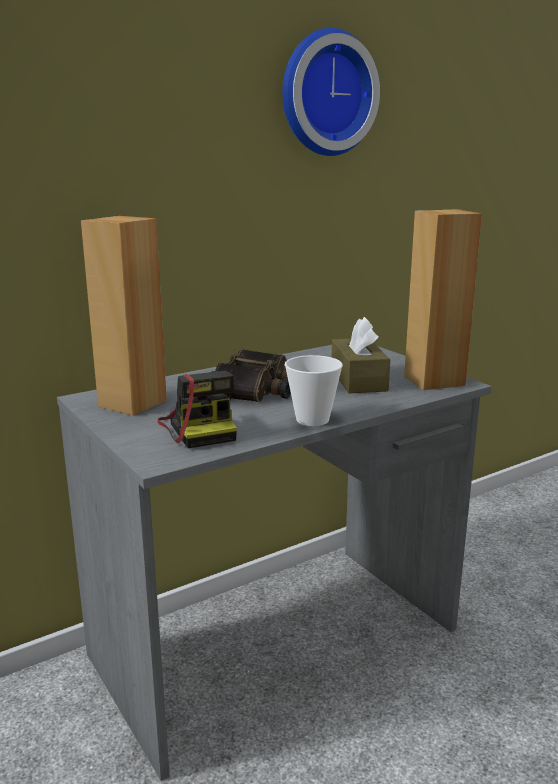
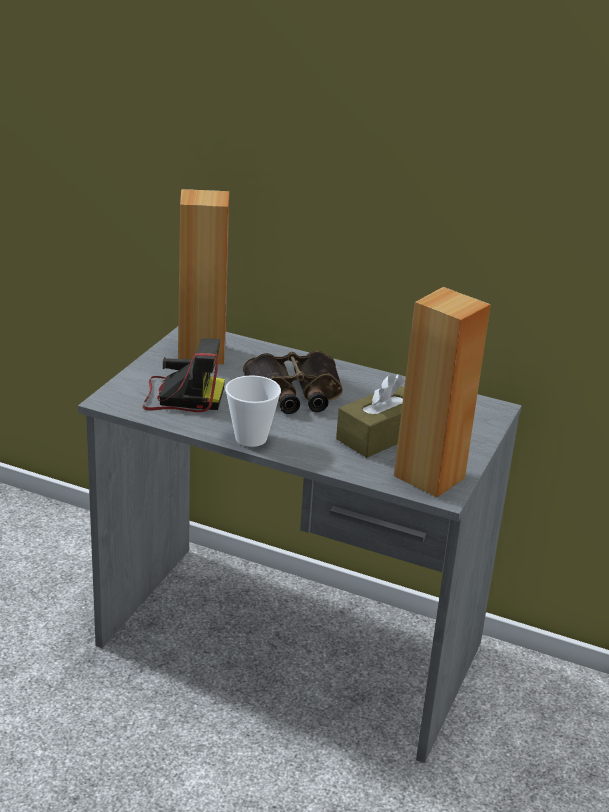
camera: 55 degrees right, 10 degrees up
camera [158,371,237,448] -> camera turned 120 degrees counterclockwise [143,339,225,412]
wall clock [282,28,380,156] -> none

